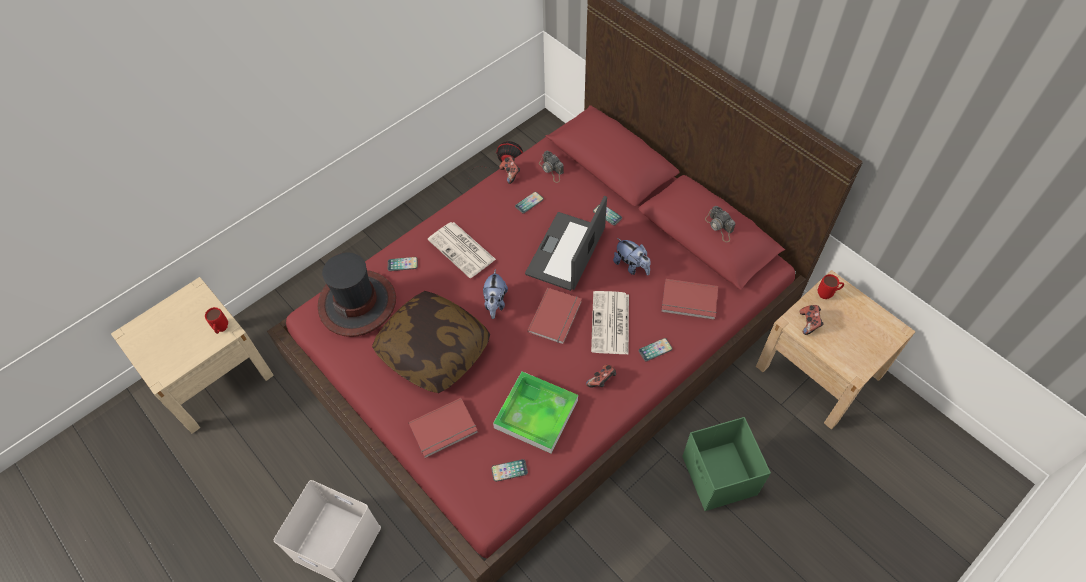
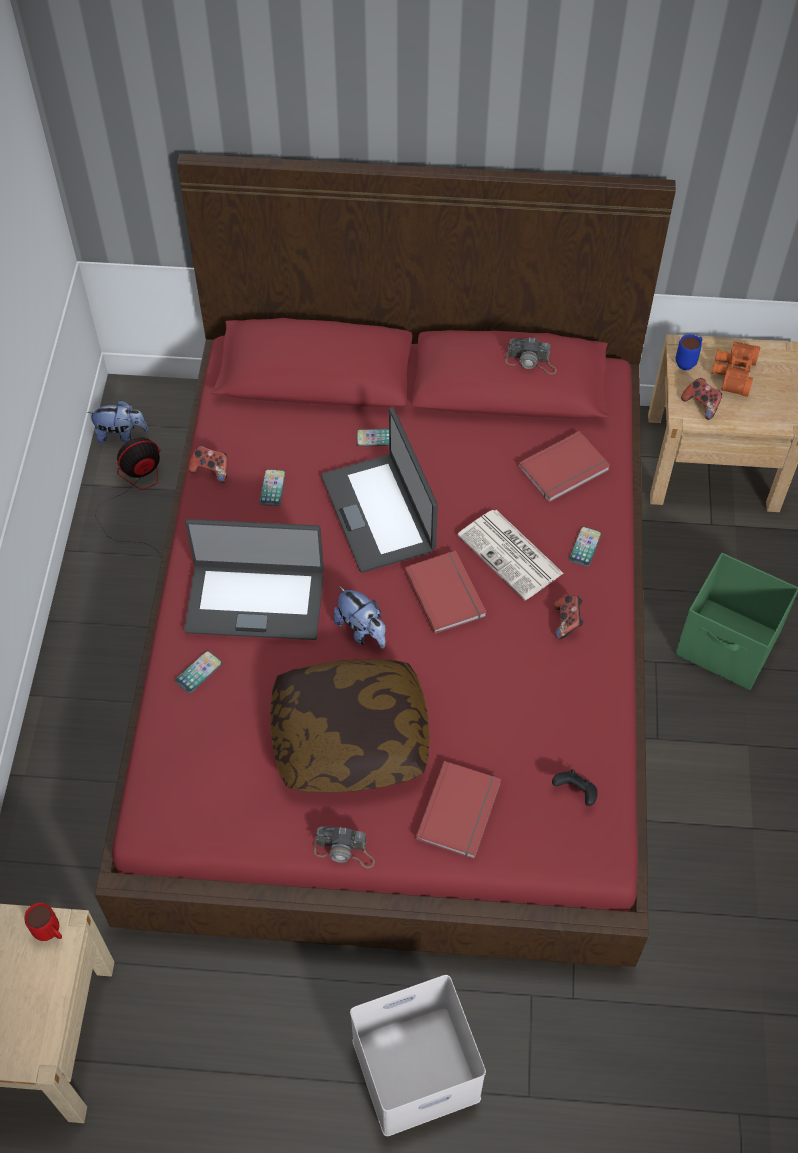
camera: 45 degrees left, 0 degrees up
hat [318,252,396,337] -> none
newspaper [428,222,496,278] -> laptop [184,519,324,640]
phone [491,459,528,482] -> black game controller [552,770,598,806]
tray [493,371,578,454] -> none
camera [539,151,564,183] -> camera moved to [314,826,375,868]
plush toy [613,238,651,275] -> plush toy moved to [87,400,148,444]
red mug [818,274,844,299] -> blue mug [676,334,702,370]
none -> orange binoculars [712,341,760,397]

